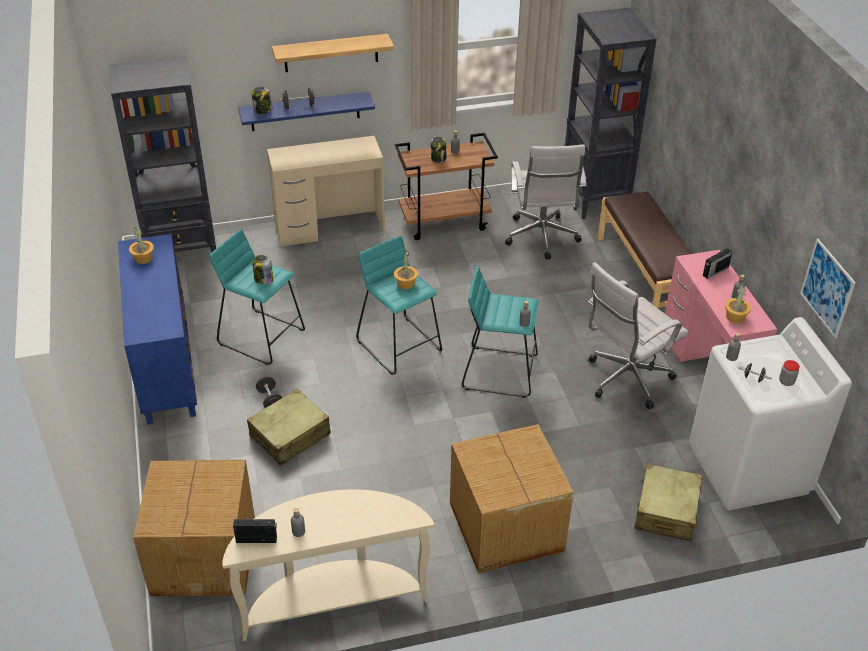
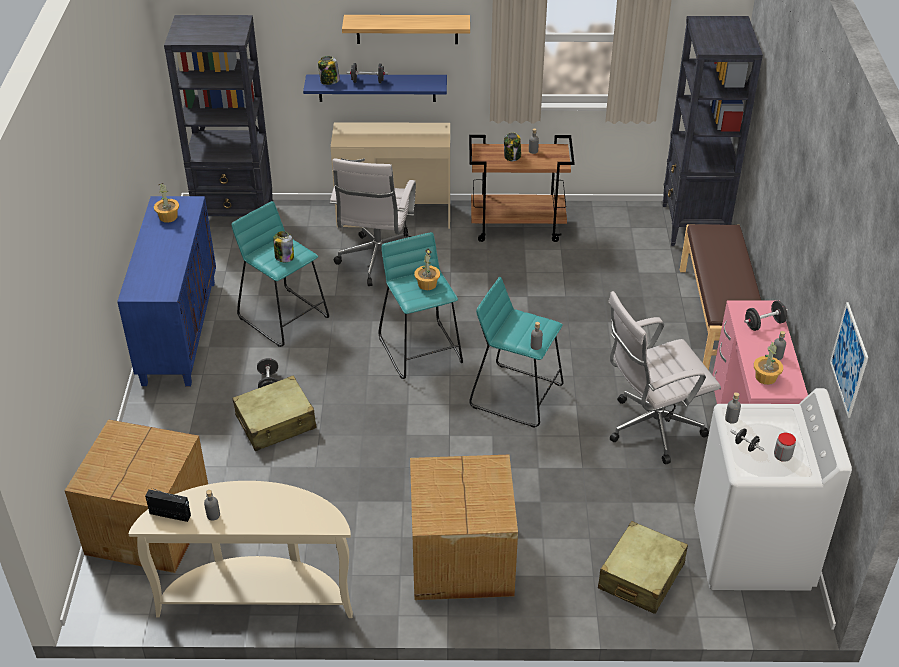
camera: 15 degrees right, 0 degrees up
white office chair [505,145,587,260] -> white office chair moved to [330,158,416,286]
radio [703,247,733,279] -> black dumbbell [744,301,788,331]

